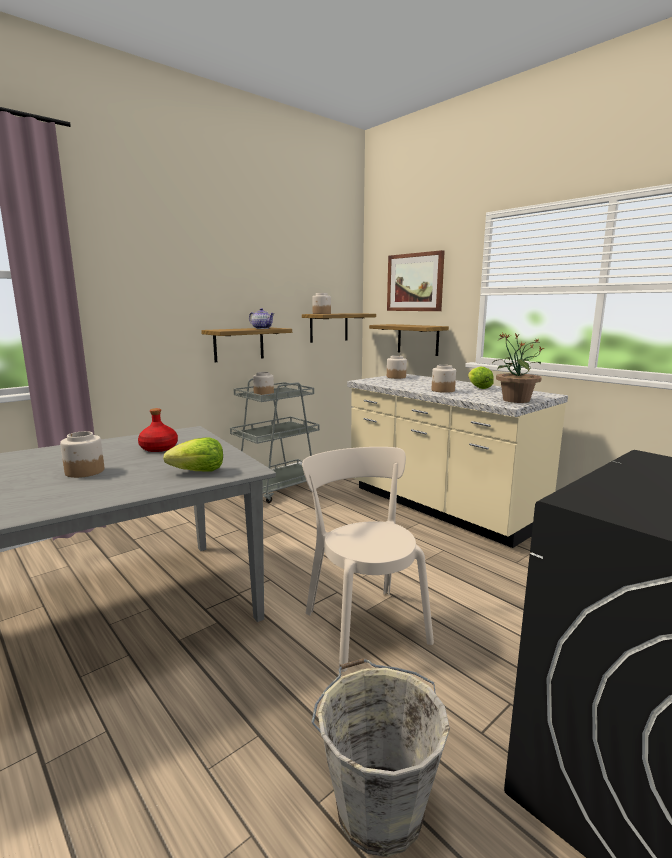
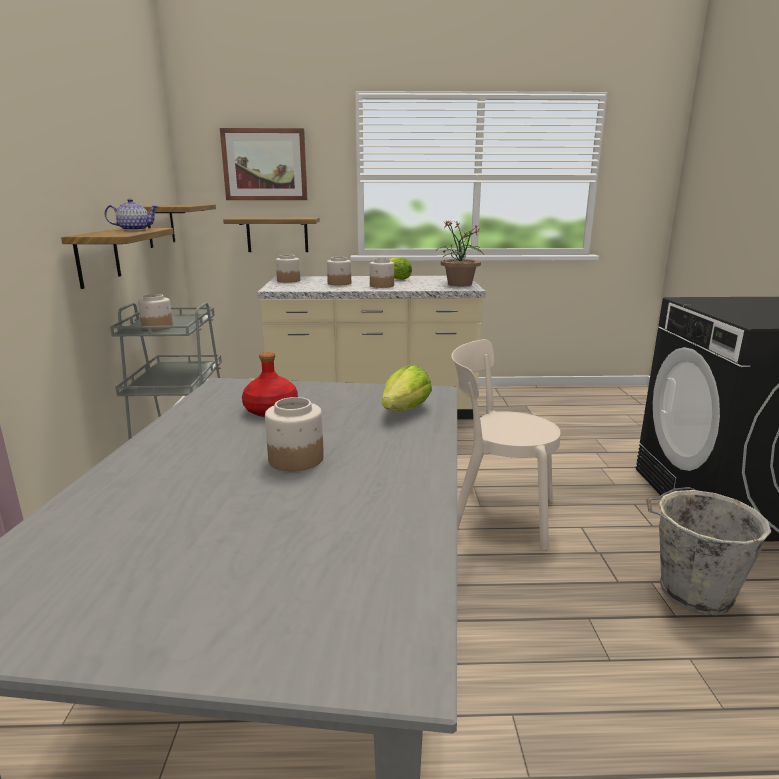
camera: 50 degrees left, 5 degrees up
jar [312,293,331,314] -> jar moved to [327,256,351,285]

